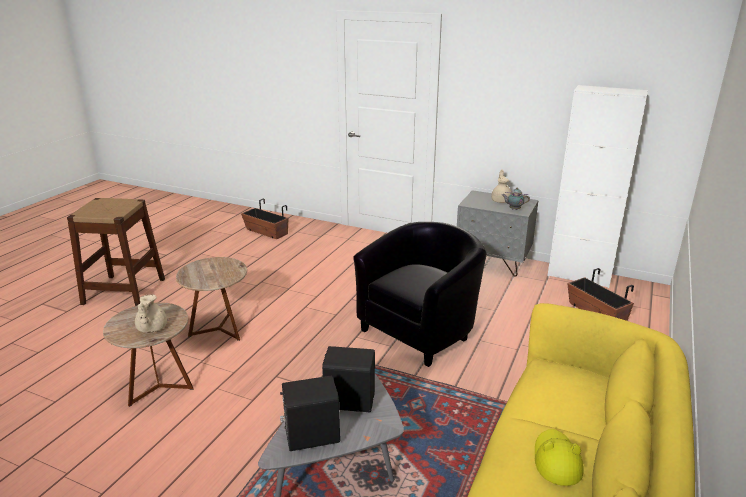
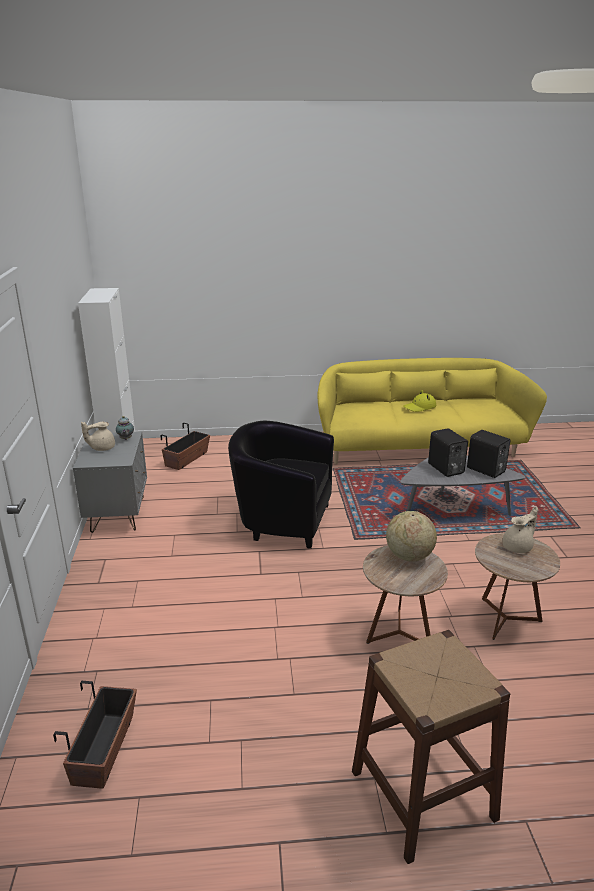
camera: 120 degrees left, 0 degrees up
none -> globe [386,511,437,561]

